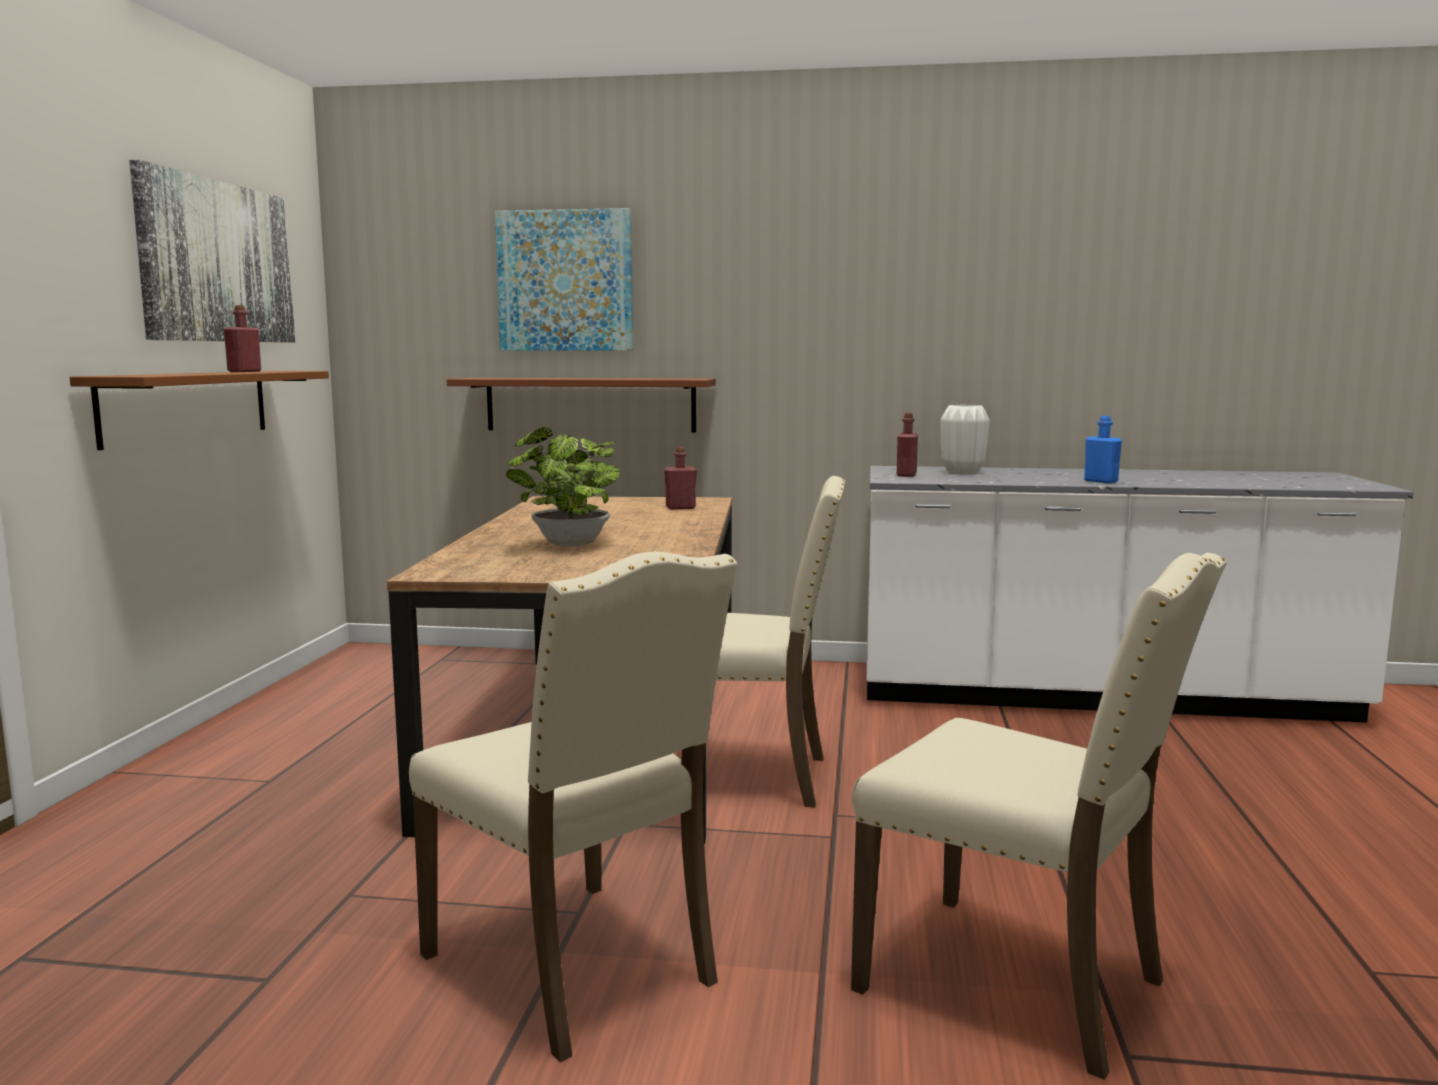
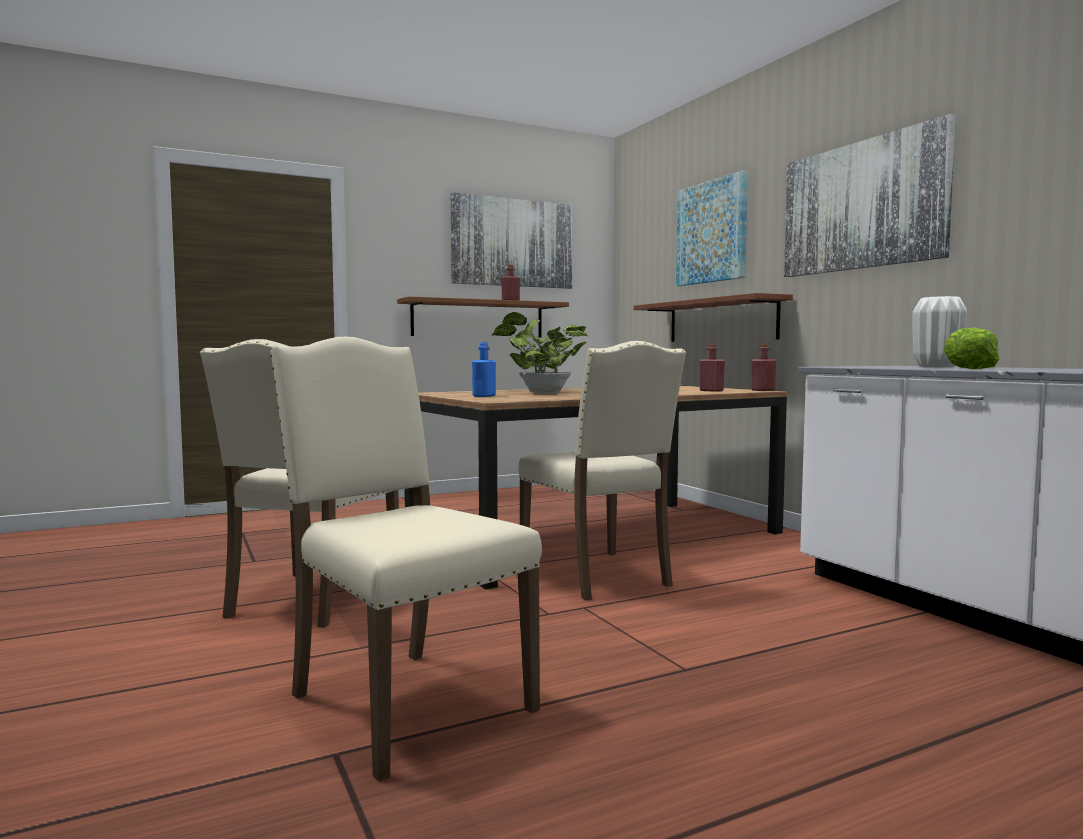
camera: 55 degrees right, 5 degrees down
beige chair [851,553,1227,1080] -> beige chair turned 135 degrees clockwise [270,337,542,782]
red bottle [897,413,918,477] -> red bottle moved to [751,344,776,391]
blue bottle [1084,416,1122,483] -> blue bottle moved to [472,342,496,397]
none -> picture [784,114,956,277]
none -> lettuce [944,328,1000,369]

